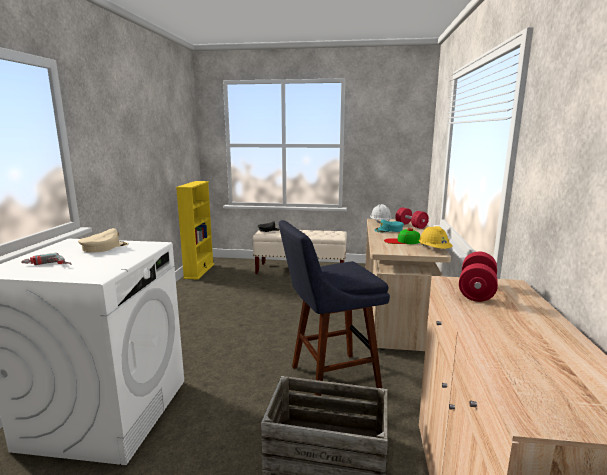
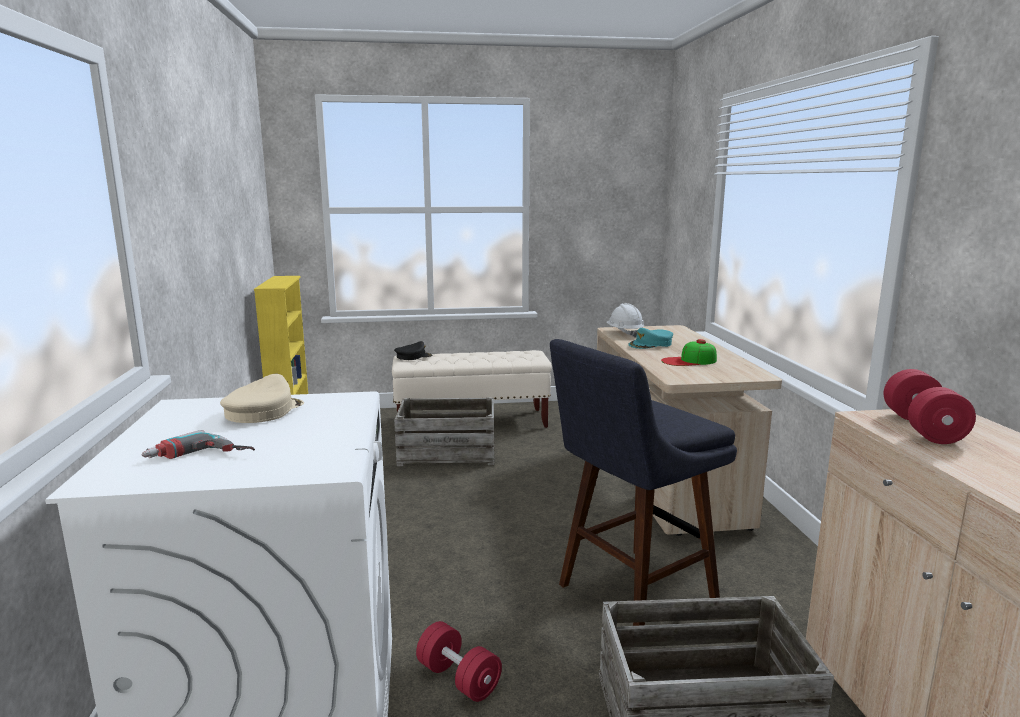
camera: 15 degrees left, 0 degrees up
red dumbbell [396,207,429,229] -> red dumbbell moved to [416,621,502,702]
yellow hard hat [419,226,453,249] -> none
none -> crate [394,397,494,466]

